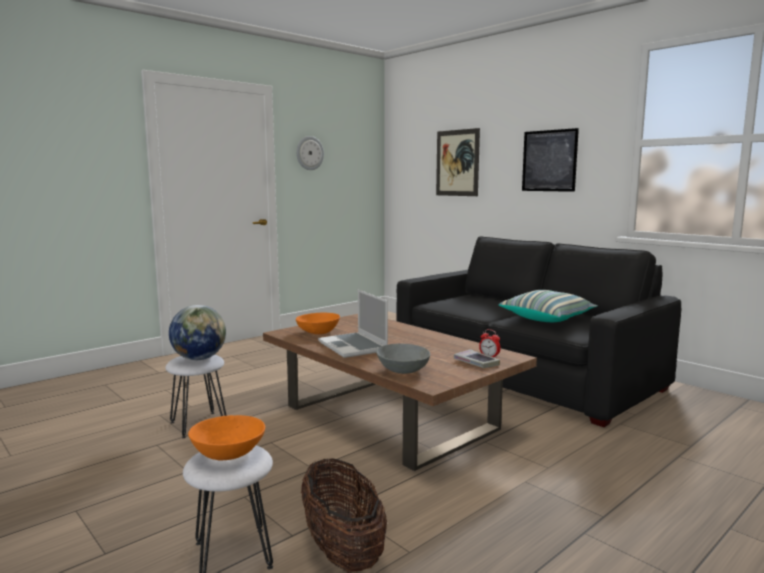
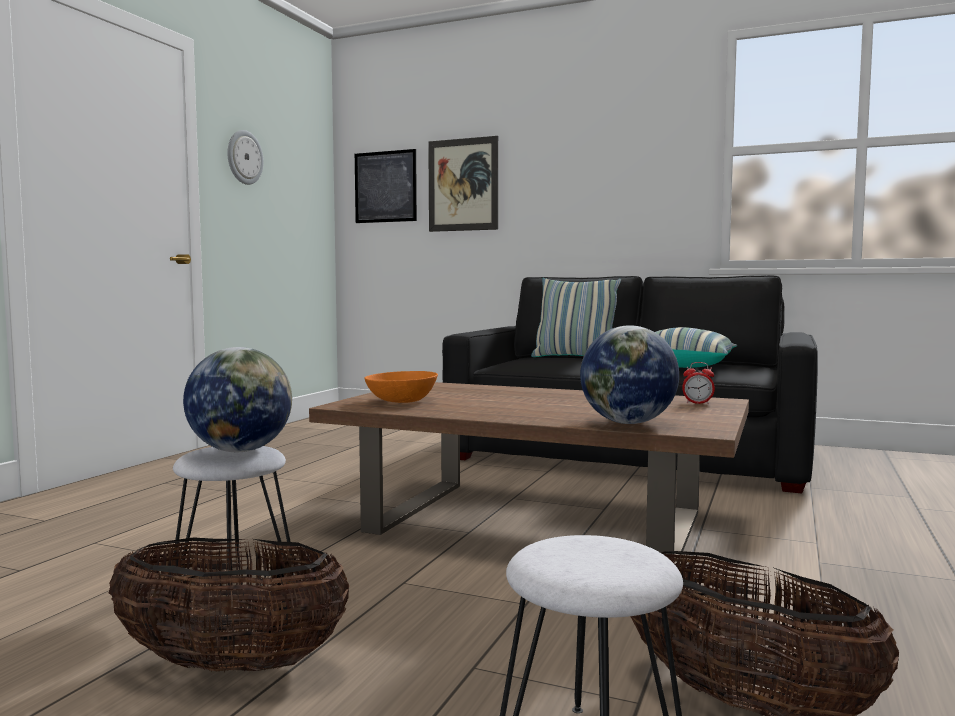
camera: 25 degrees left, 5 degrees down
orange bowl [188,415,265,460] -> none
laptop [318,289,388,358] -> none
grey bowl [376,343,430,374] -> globe [580,326,679,424]
book [454,349,500,368] -> none
picture [522,128,579,192] -> picture moved to [355,149,417,223]
none -> basket [109,537,350,672]
none -> pillow [531,278,621,357]

